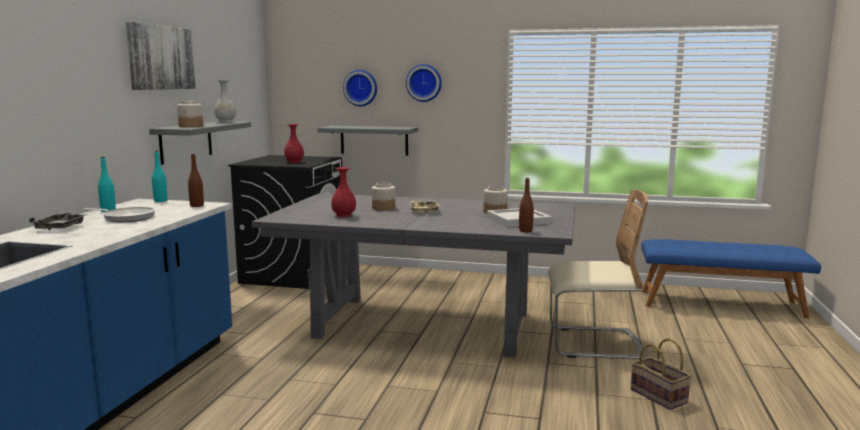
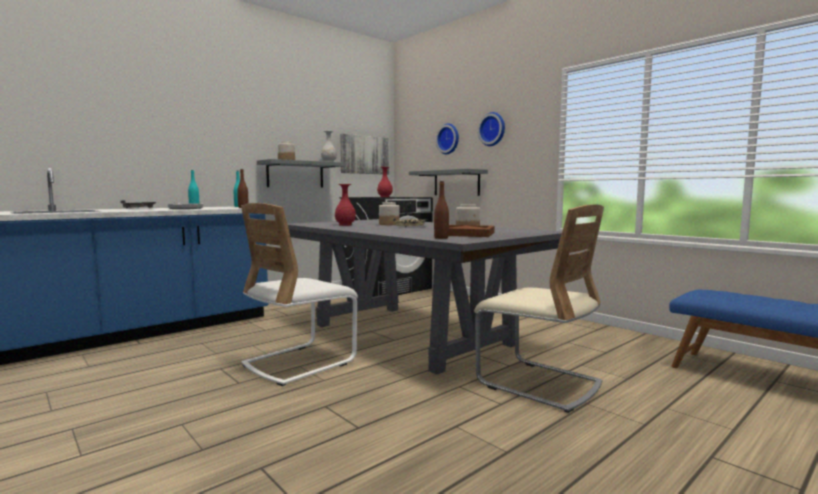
camera: 35 degrees right, 5 degrees down
picture [126,22,196,90] -> picture moved to [340,134,389,174]
white tray [487,208,552,227] -> brown tray [449,225,495,237]
basket [631,338,692,410] -> none
none -> white chair [241,203,358,386]

